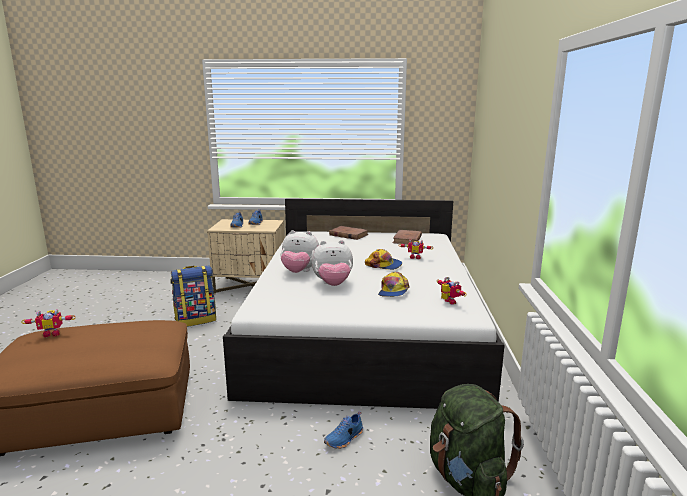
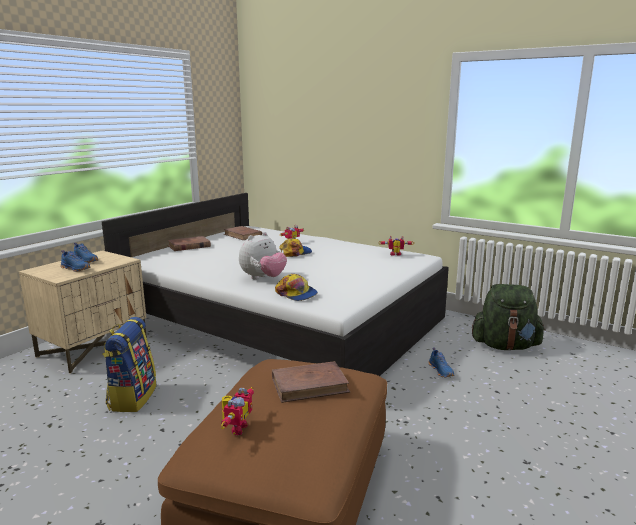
camera: 60 degrees left, 0 degrees up
plush toy [311,240,353,286] -> none
cap [378,272,409,297] -> cap moved to [275,274,318,301]
none -> brown book [272,361,350,403]

